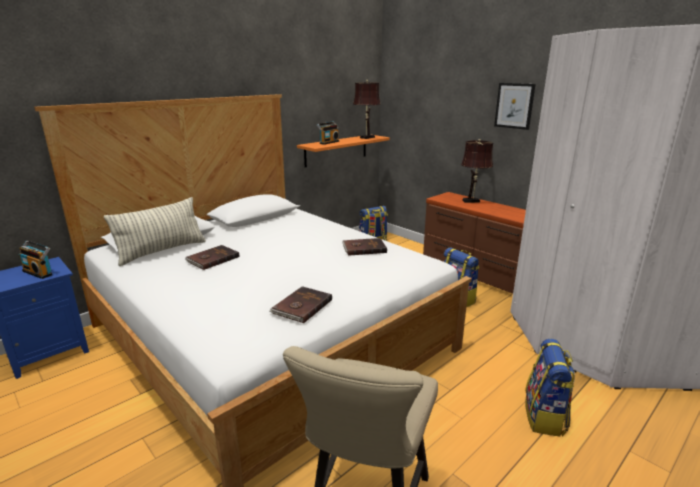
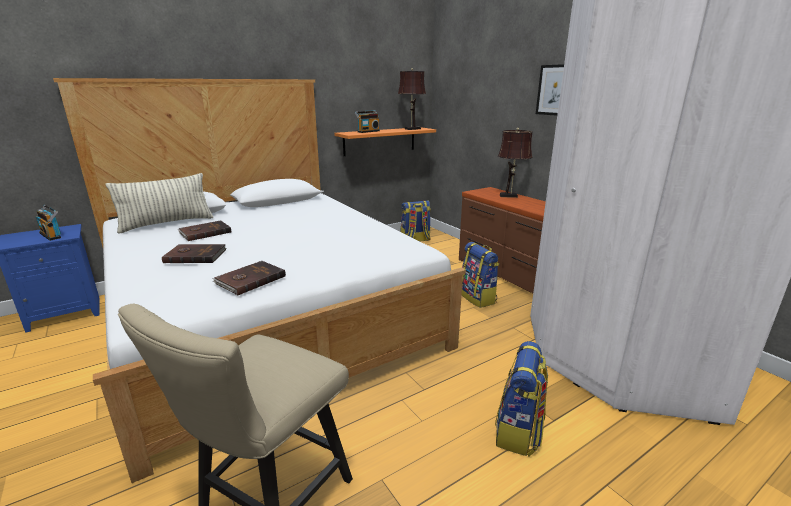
camera: 10 degrees right, 0 degrees up
brown book [342,238,387,256] -> brown book moved to [162,244,226,263]

